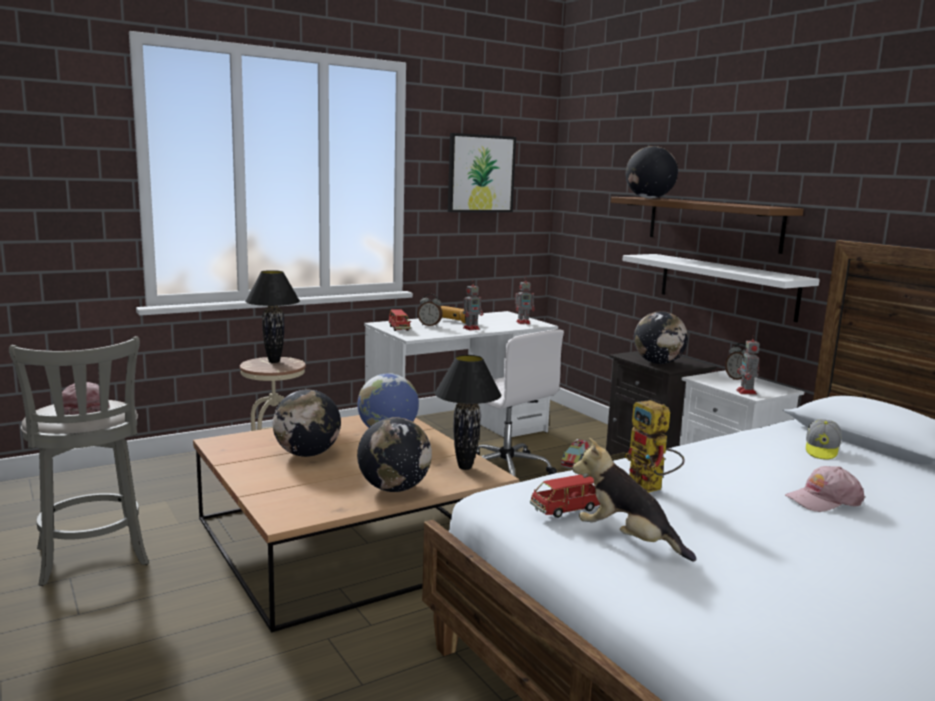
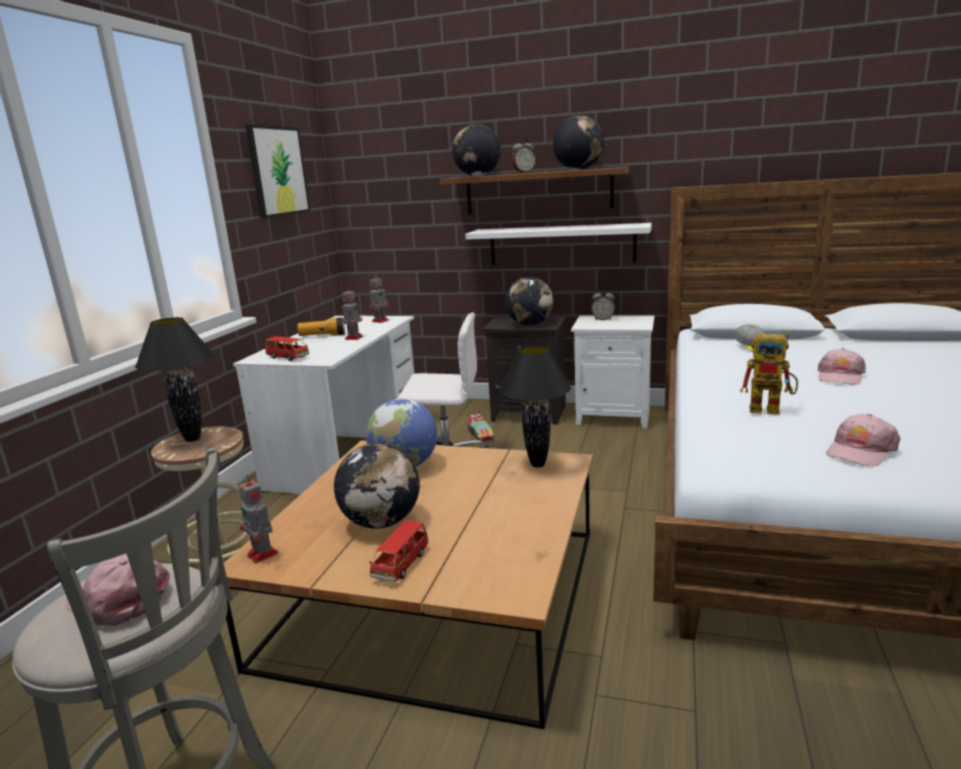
camera: 40 degrees left, 5 degrees up
globe [357,417,432,492] -> globe moved to [553,116,604,170]
alarm clock [418,294,443,327] -> alarm clock moved to [512,138,536,173]
red toy car [530,475,600,518] -> red toy car moved to [369,520,429,582]
plush toy [572,438,696,561] -> pink cap [826,414,900,467]
toy robot [736,334,760,395] -> toy robot moved to [239,474,278,563]

